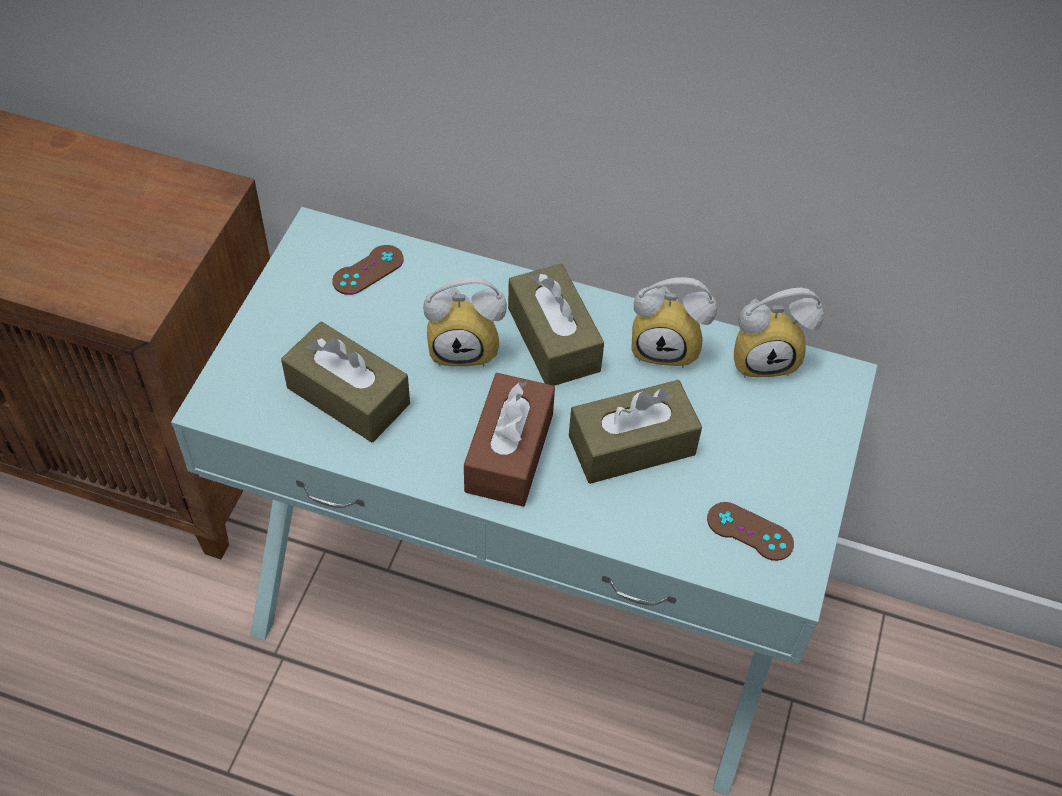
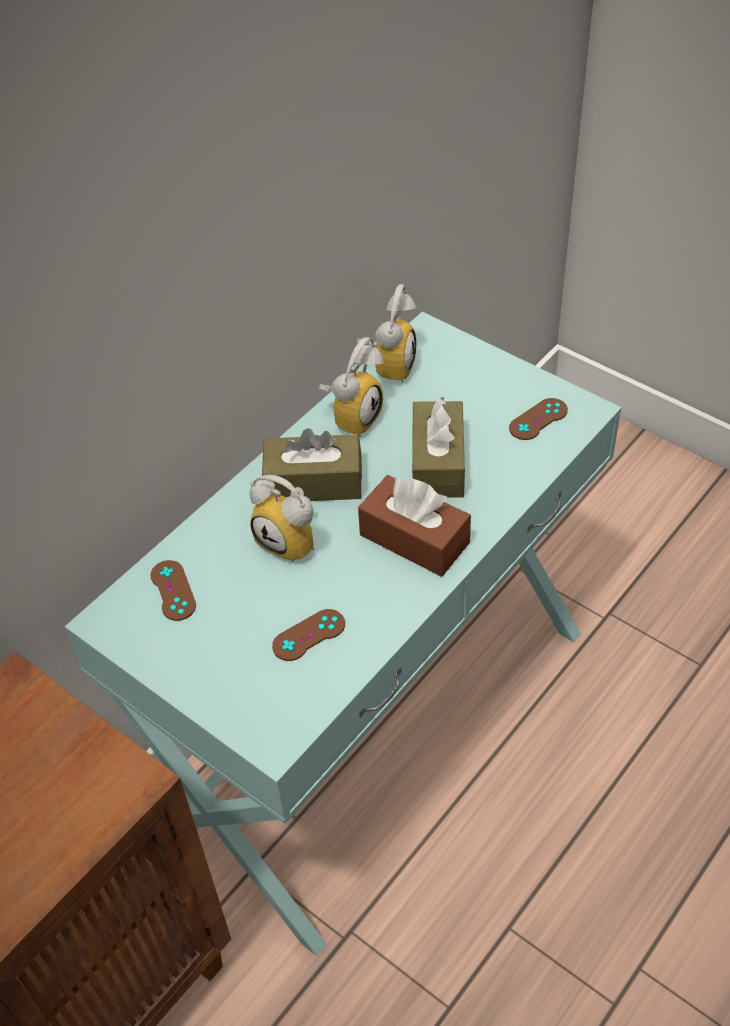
camera: 65 degrees left, 5 degrees down
brown tissue box [281,322,410,443] -> brown game controller [272,609,345,661]
alarm clock [423,277,507,366] -> alarm clock turned 105 degrees clockwise [250,475,314,563]

